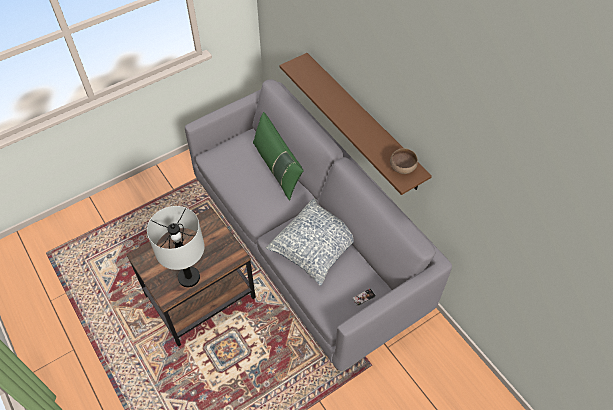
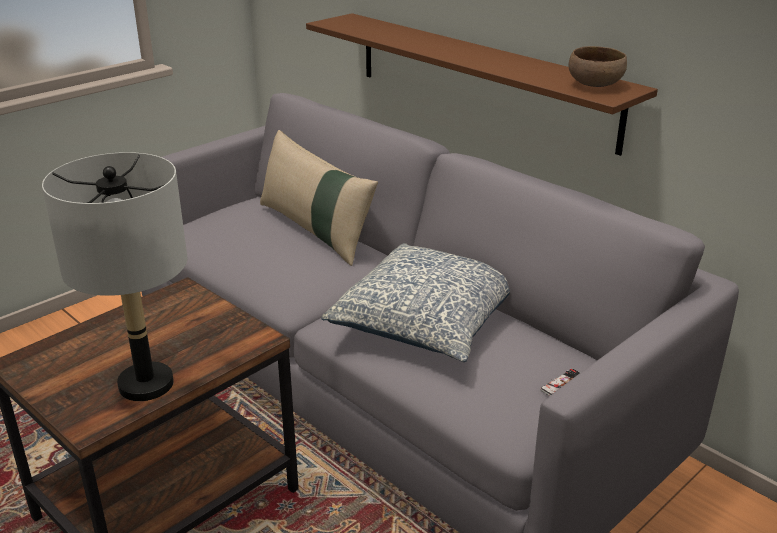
camera: 10 degrees left, 25 degrees down
green pillow [253,112,304,201] -> beige pillow [260,130,378,266]

